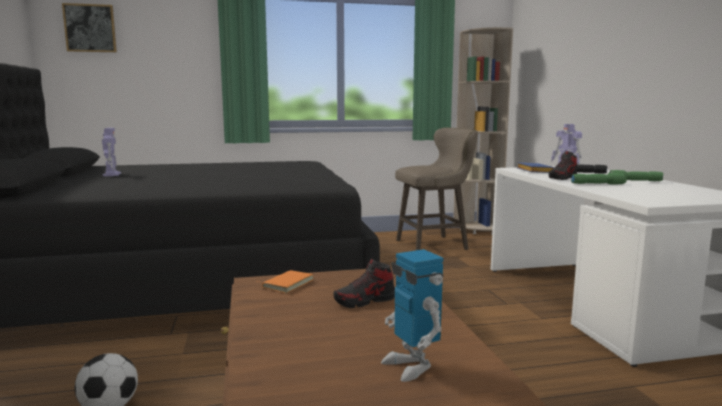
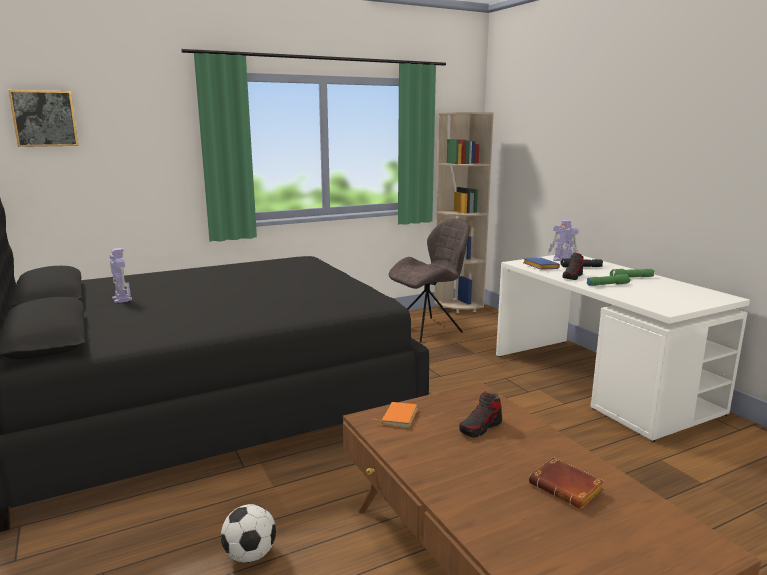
camera: 15 degrees left, 5 degrees up
toy robot [381,249,444,382] -> brown book [529,457,604,509]
beige stool [395,127,478,250] -> grey chair [389,218,470,343]

